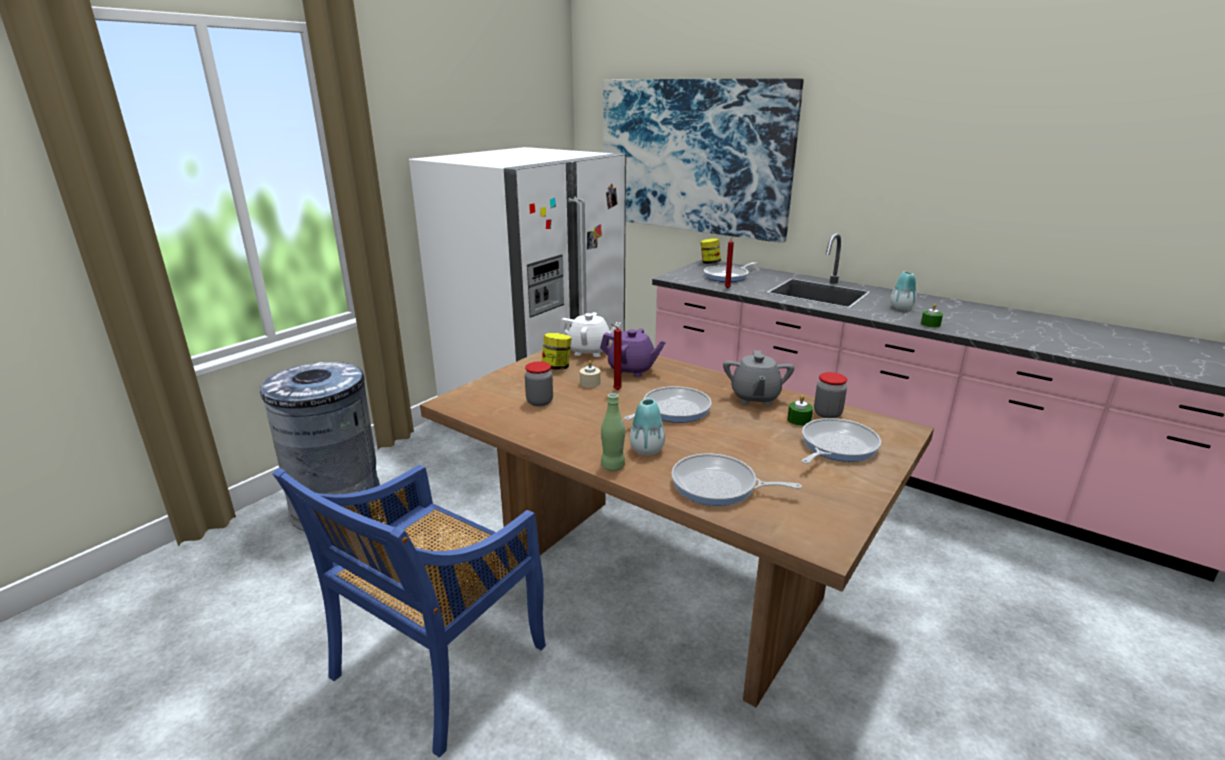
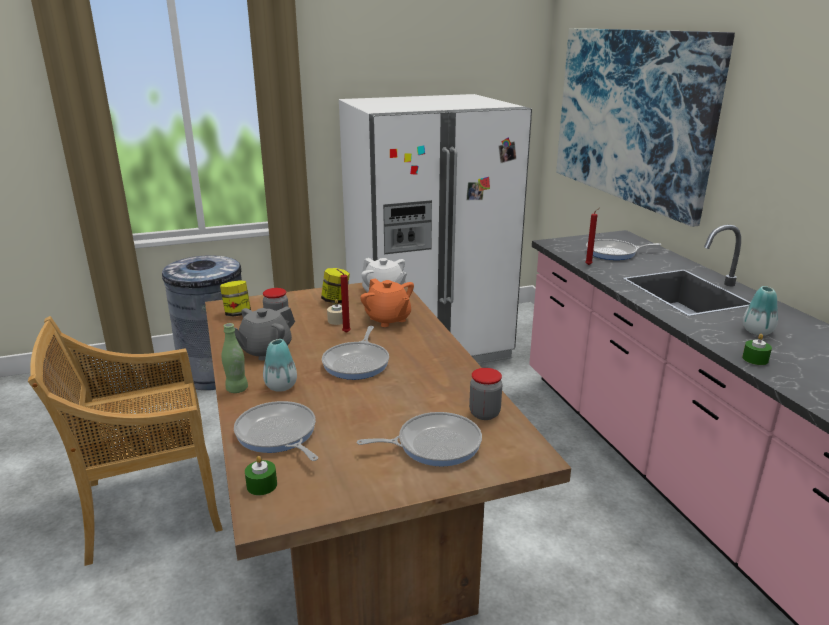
camera: 35 degrees right, 0 degrees up
blue chair [272,465,546,758] -> beige chair [28,316,223,566]
purple teapot [600,328,666,377] -> orange teapot [360,278,414,327]
frying pan [624,386,712,423] -> frying pan turned 105 degrees clockwise [322,326,389,380]
jar [700,238,721,264] -> jar moved to [220,281,251,316]
grey teapot [723,350,794,405] -> grey teapot moved to [234,306,295,361]
green candle [787,395,813,426] -> green candle moved to [245,456,277,496]

